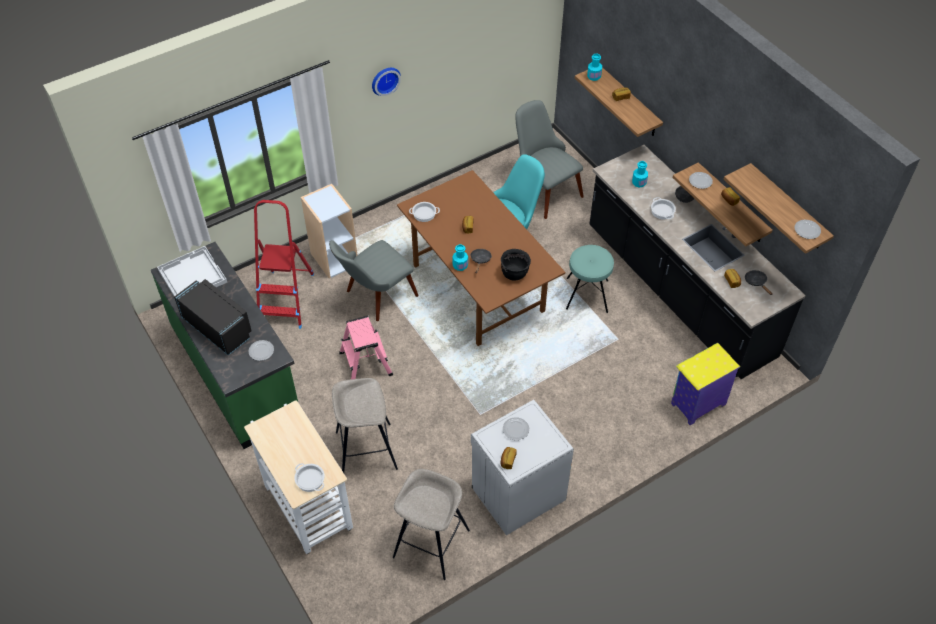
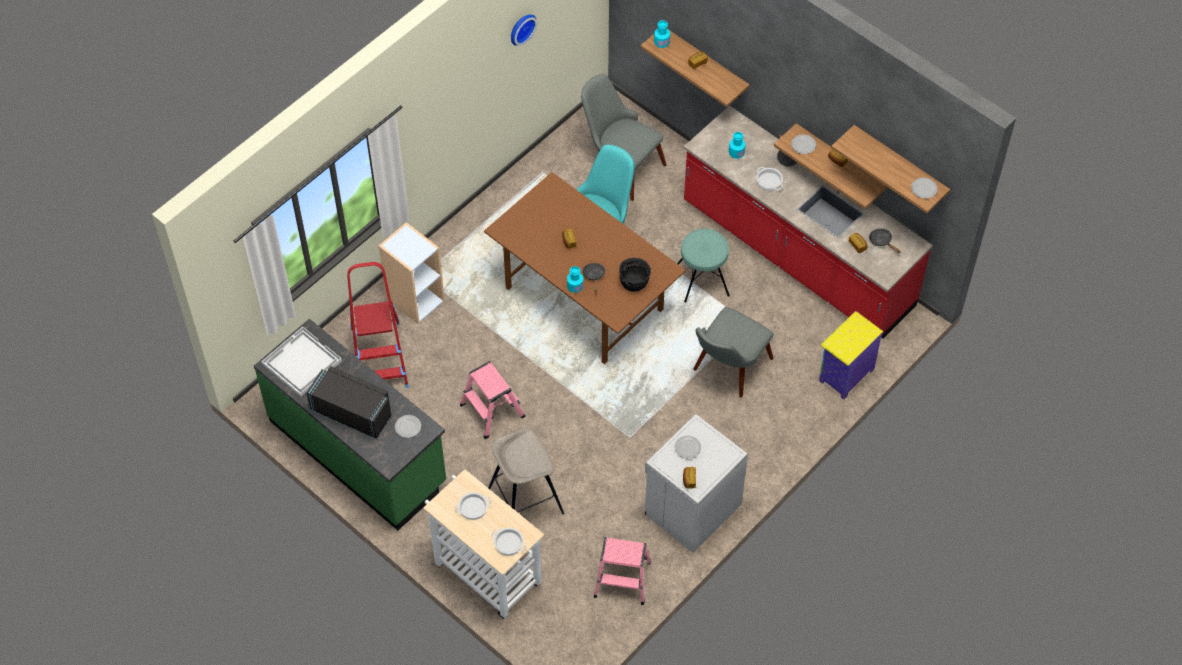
camera: 15 degrees left, 5 degrees up
grey chair [329,240,419,321] -> grey chair moved to [693,307,774,398]
wall clock [372,68,401,96] -> wall clock moved to [511,14,537,46]
grey stool [393,469,470,580] -> pink step ladder [594,537,651,605]
cooking pot [409,202,440,222] -> cooking pot moved to [455,492,492,520]
black counter [589,145,806,379] -> red counter [683,105,933,339]

